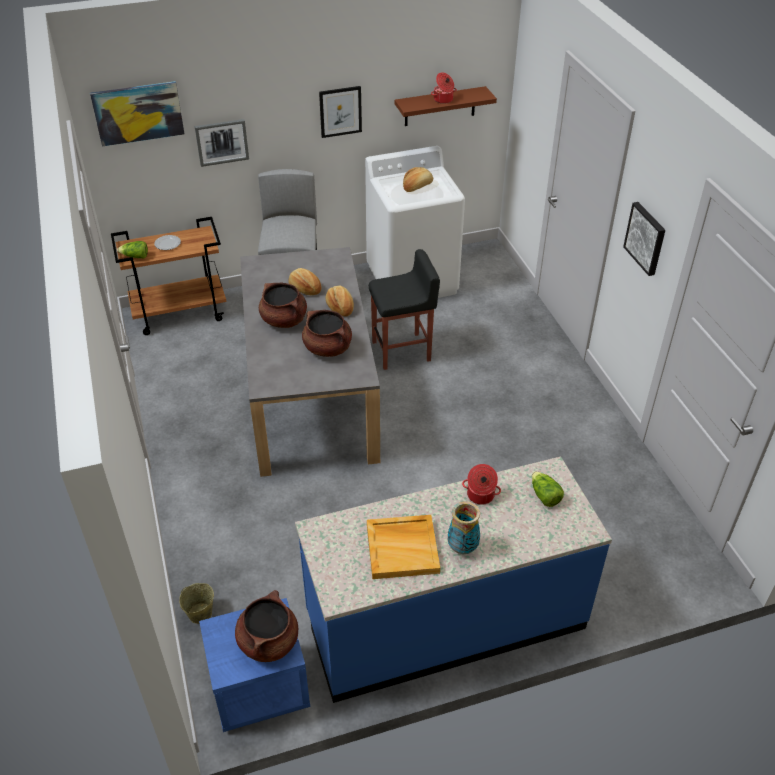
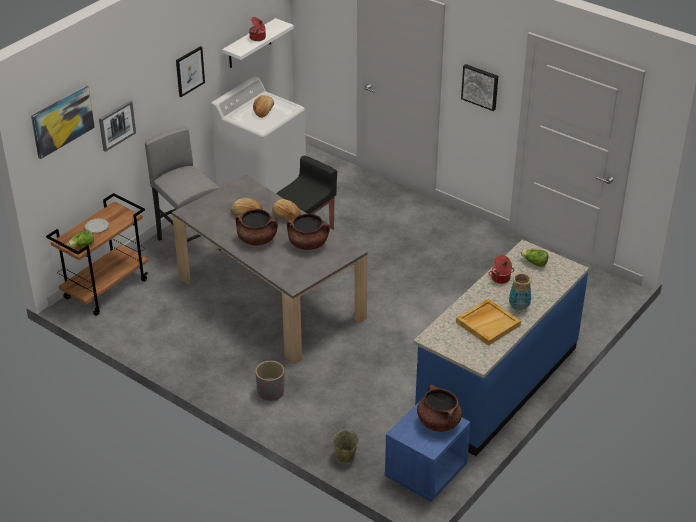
camera: 35 degrees left, 5 degrees down
brown shelf [395,86,497,126] -> white shelf [222,18,294,68]
none -> grey planter [255,361,285,401]

